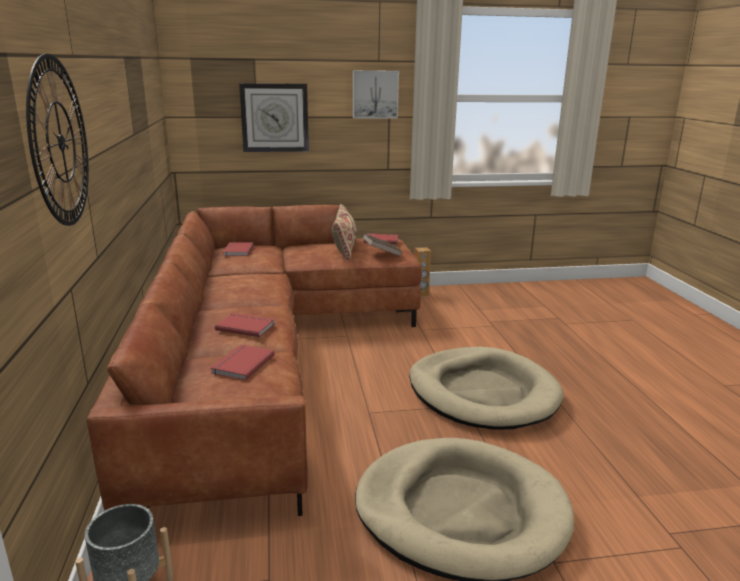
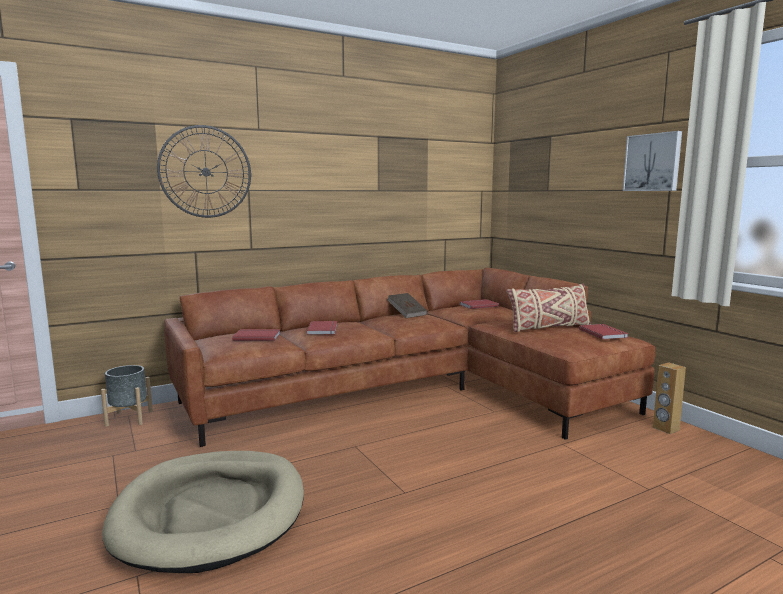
camera: 70 degrees right, 10 degrees down
wall clock [239,83,309,152] -> none
brown book [362,233,403,257] -> brown book moved to [387,293,428,318]
beige dog bed [409,347,564,430] -> none

